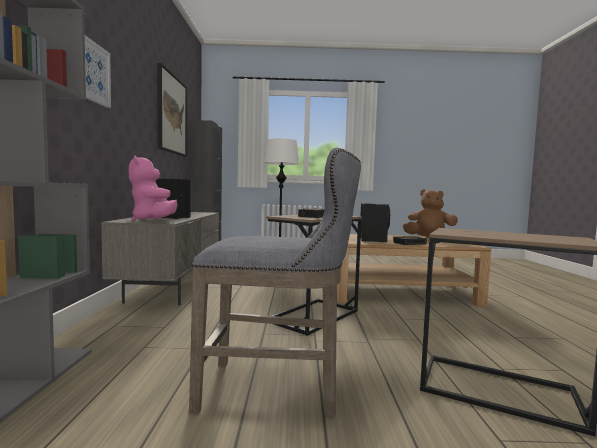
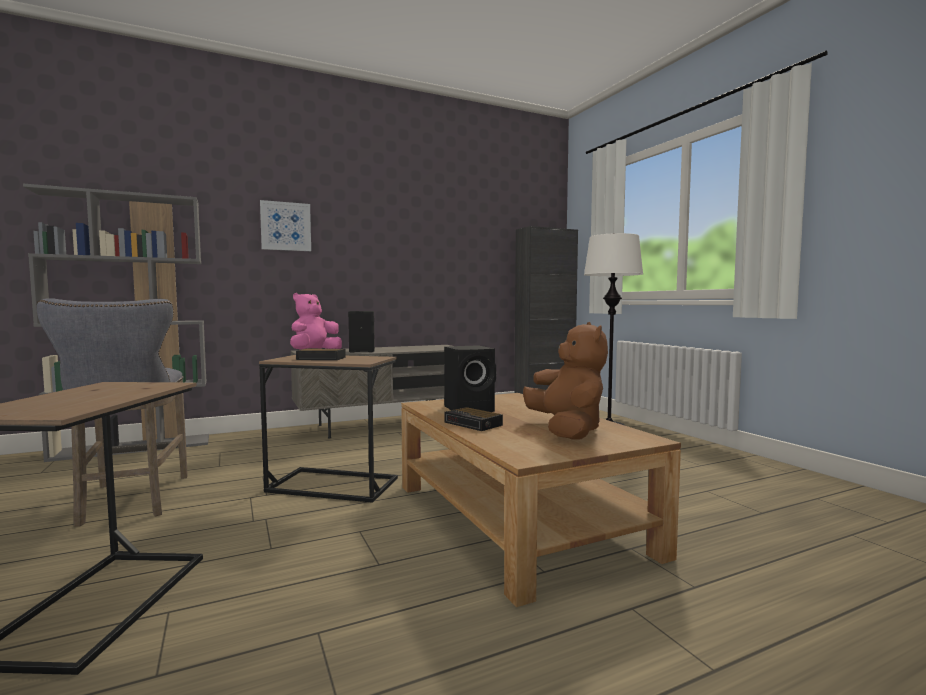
camera: 65 degrees right, 0 degrees up
picture [157,63,187,157] -> none

